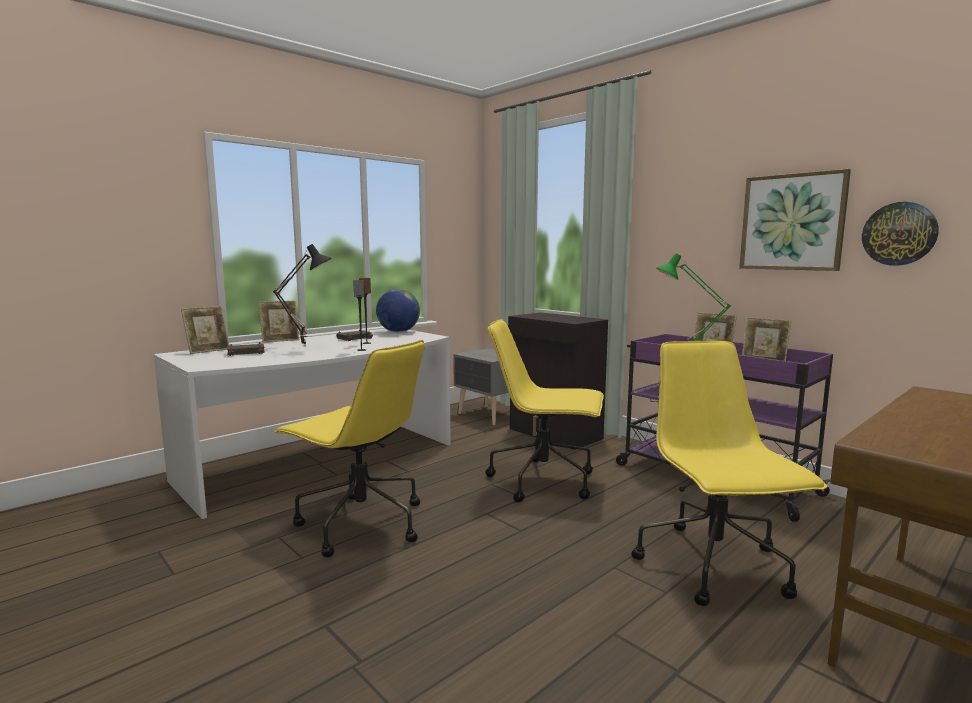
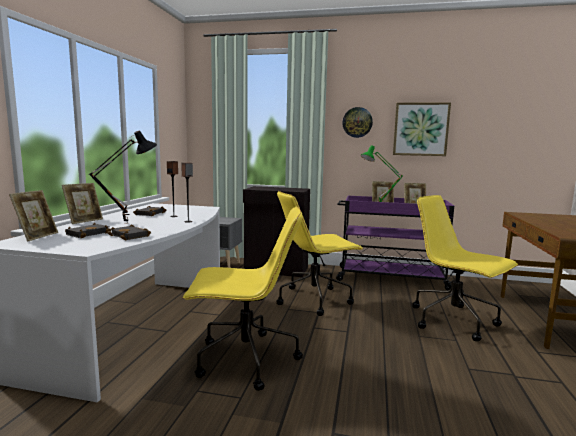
camera: 35 degrees left, 0 degrees up
globe [376,289,420,332] -> none
wall clock [862,202,939,266] -> wall clock moved to [342,107,373,138]
none -> black book [107,225,151,240]

